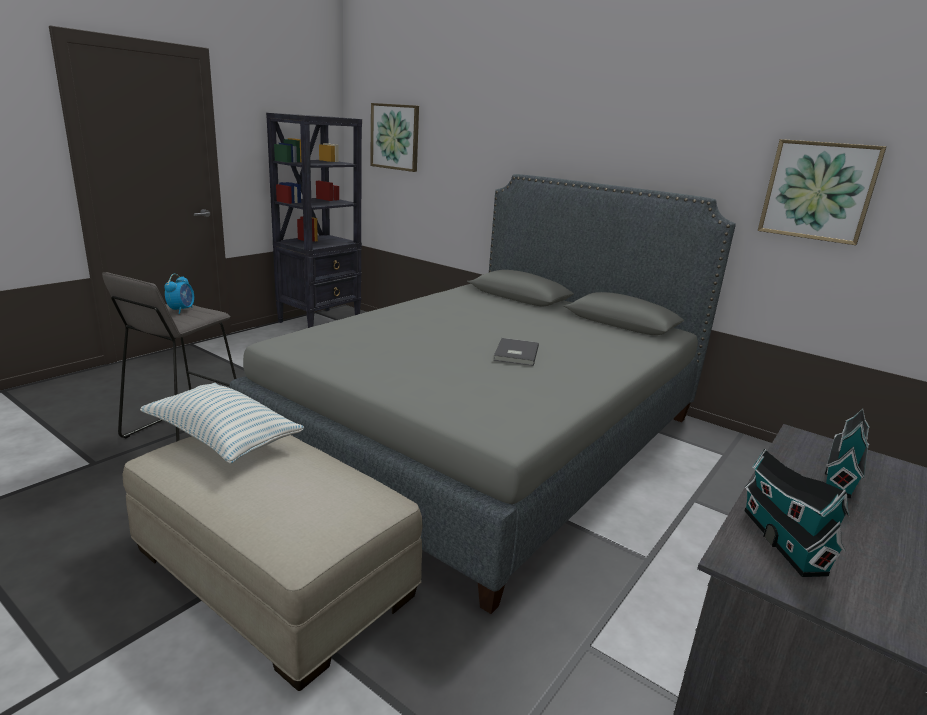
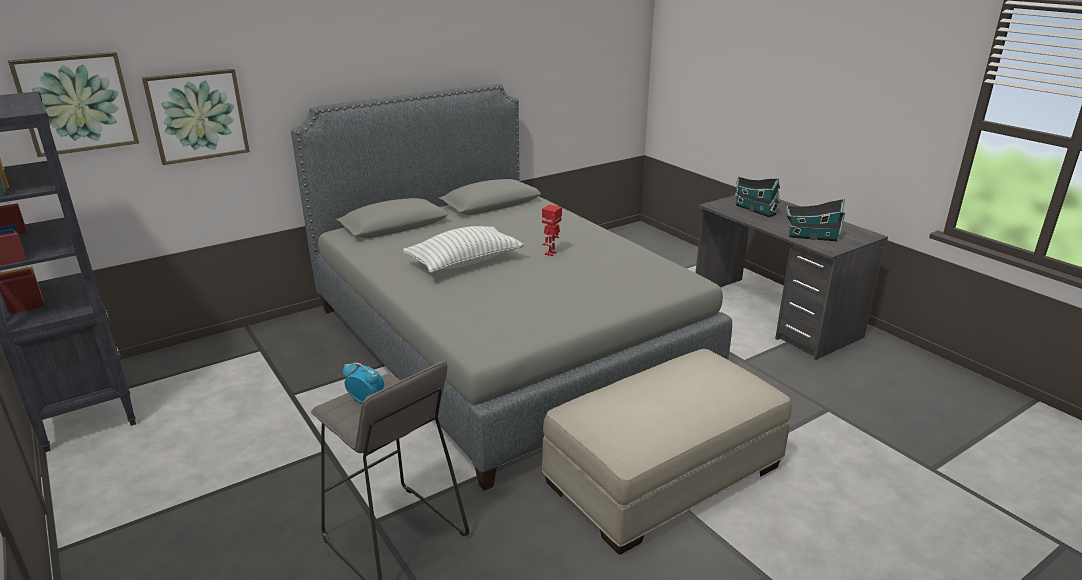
camera: 70 degrees left, 5 degrees up
pillow [140,383,304,464] -> pillow moved to [403,226,524,273]
grey book [494,338,539,366] -> toy robot [542,205,562,256]
picture [758,139,887,245] -> picture moved to [142,69,250,165]

